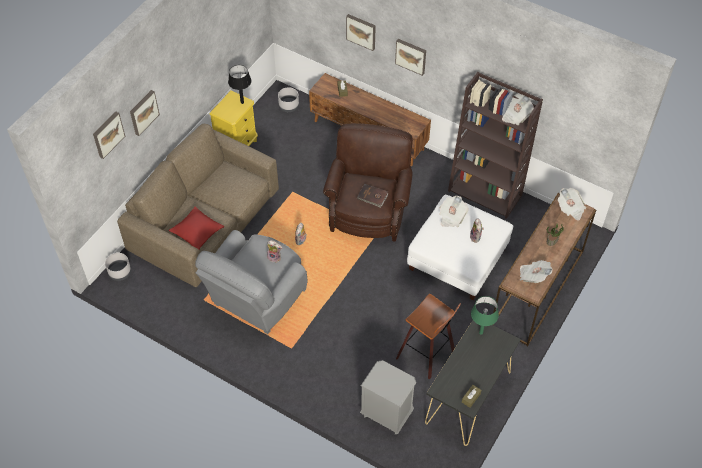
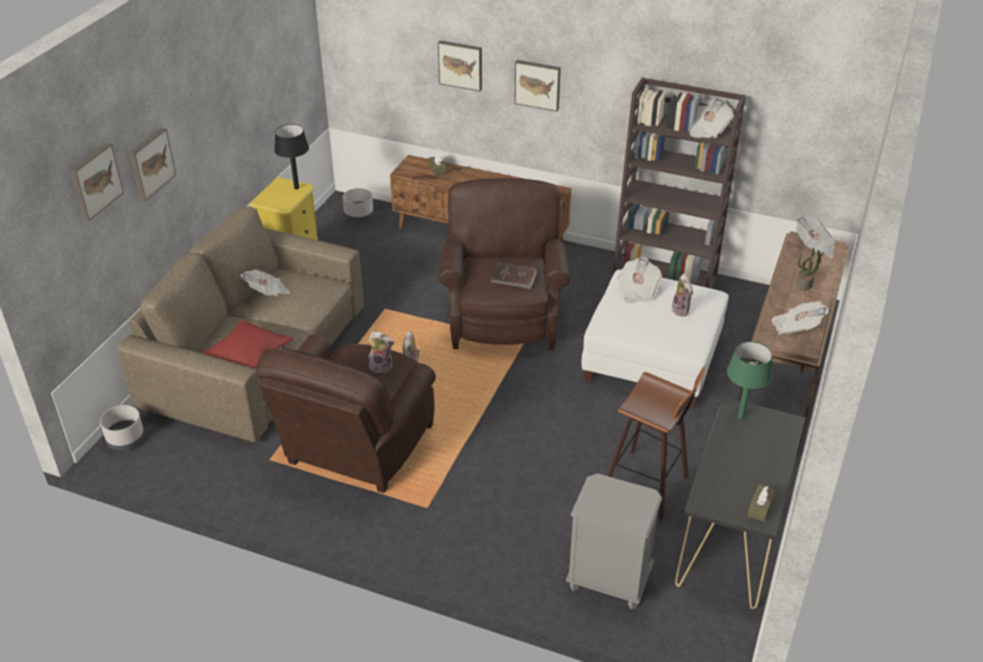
camera: 10 degrees left, 15 degrees down
grey armchair [195,230,308,334] -> brown armchair [256,334,436,493]
none -> newspaper [240,269,290,296]

